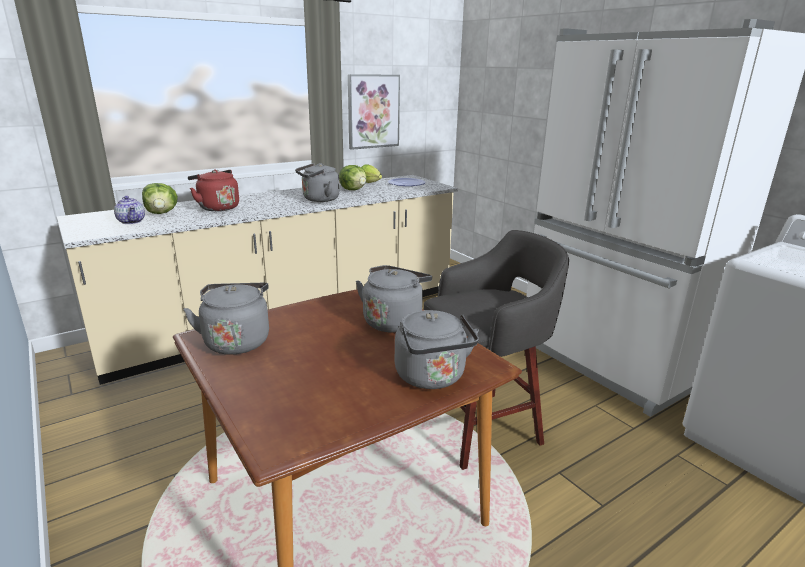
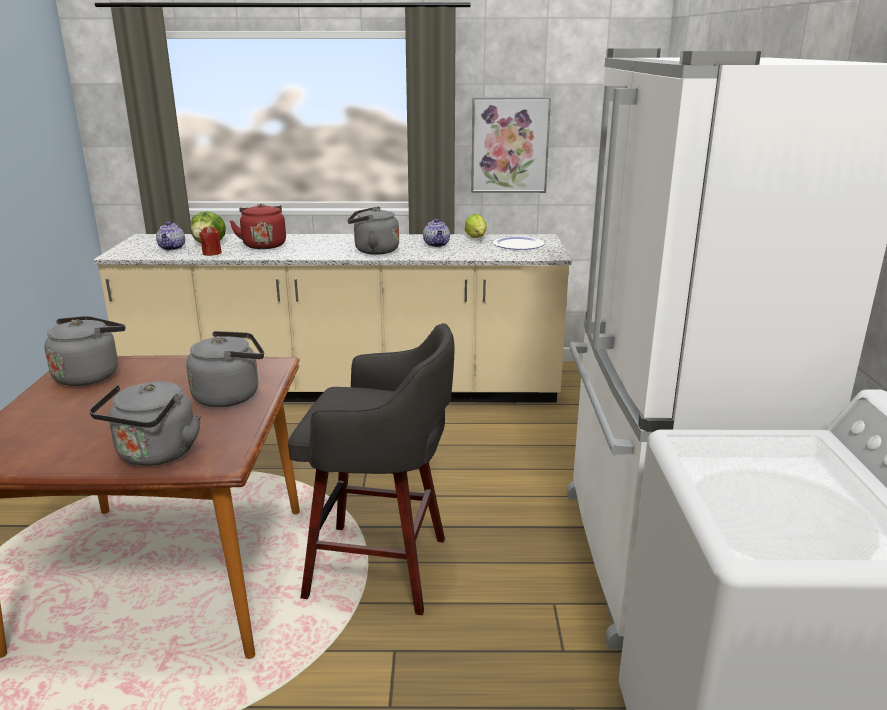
camera: 35 degrees right, 0 degrees up
lettuce [339,165,367,190] -> teapot [423,219,450,247]
none -> red candle [199,226,222,256]

